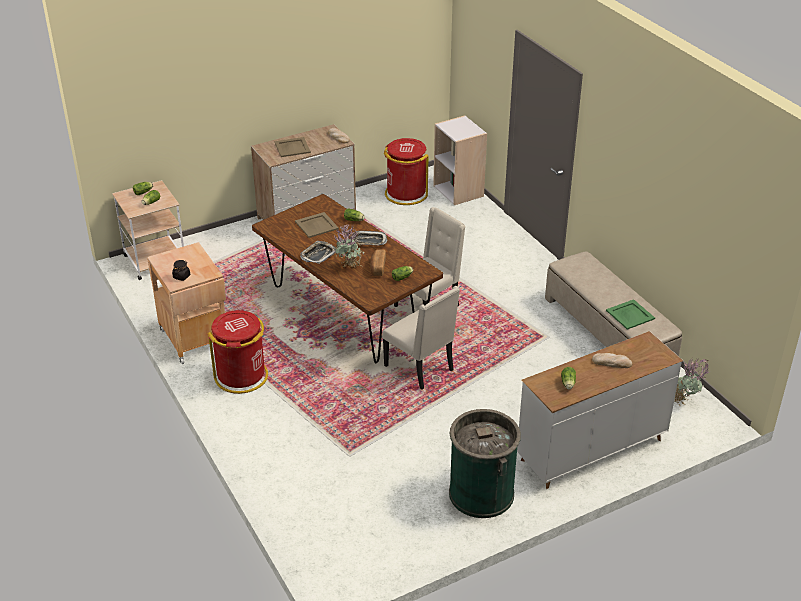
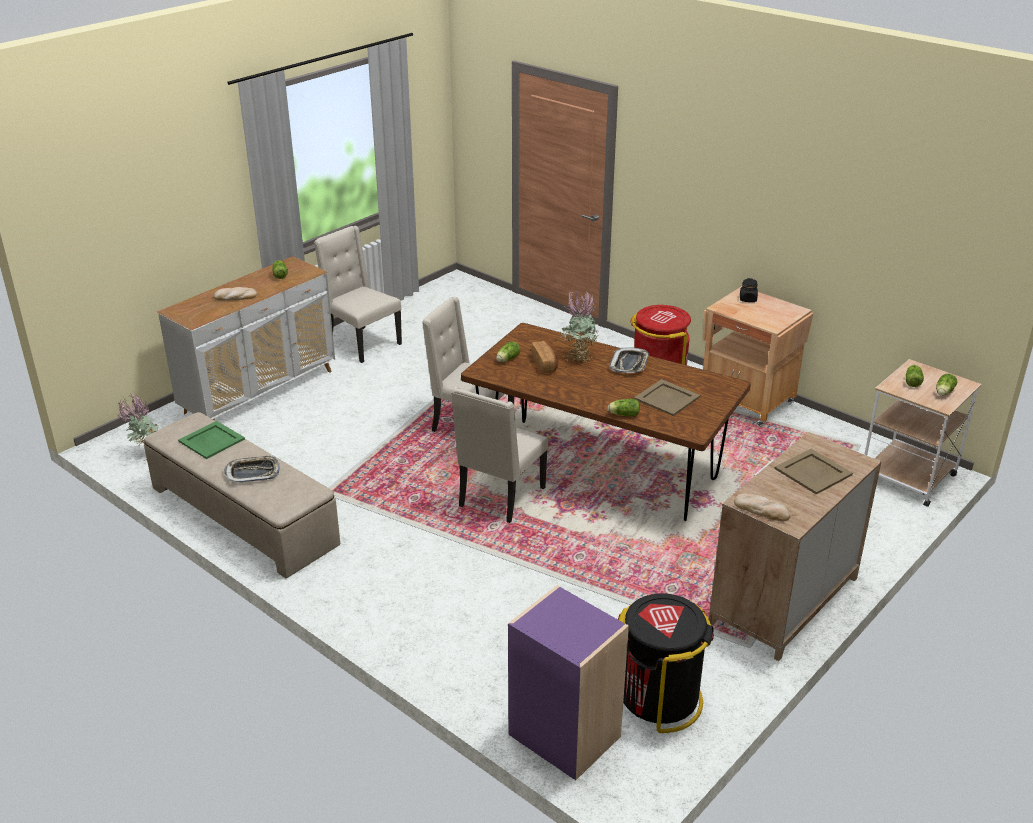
camera: 160 degrees right, 5 degrees down
tray [352,231,387,246] -> tray moved to [224,455,280,483]
red trash can [384,138,428,205] -> black trash can [618,593,714,733]
white bookcase [433,116,487,205] -> purple bookcase [508,585,629,780]
green trash can [449,409,521,518] -> beige chair [314,226,402,363]

